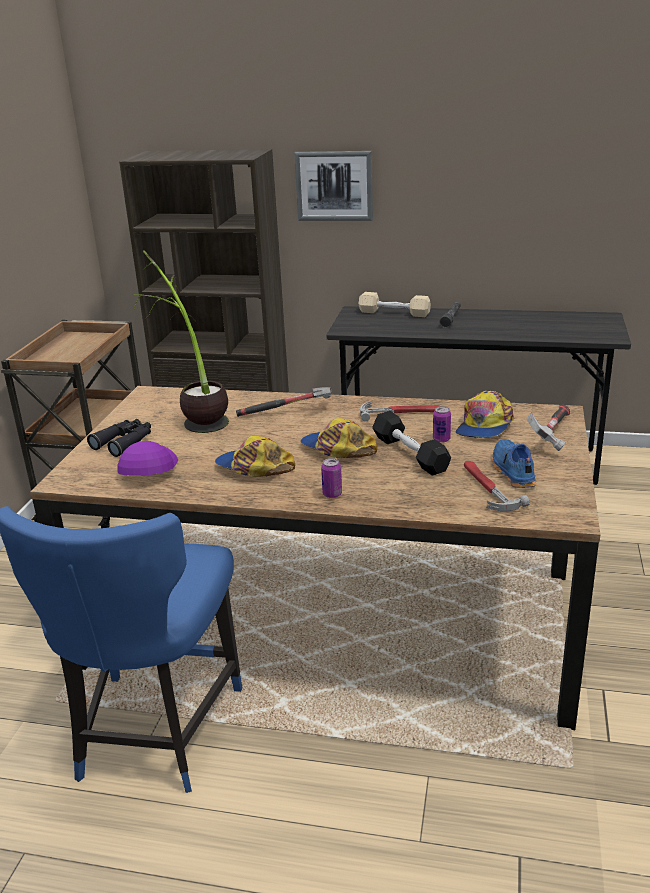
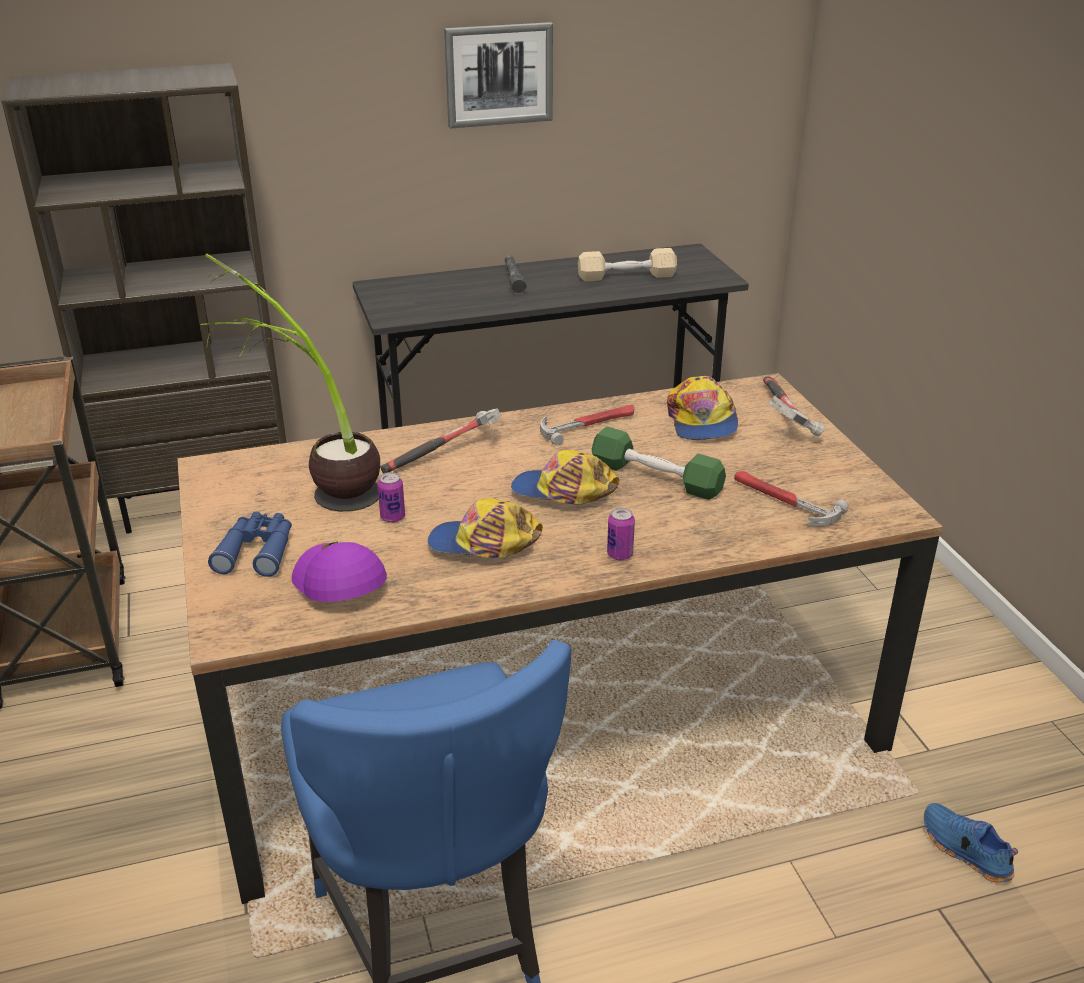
camera: 30 degrees left, 5 degrees up
black binoculars [87,419,151,457] -> blue binoculars [208,512,292,577]
picture [294,151,373,221] -> picture moved to [444,22,553,128]
beige dumbbell [358,292,431,317] -> beige dumbbell moved to [578,248,677,281]
black dumbbell [372,411,451,476] -> green dumbbell [592,426,726,500]
can [433,406,451,443] -> can moved to [377,472,405,523]
blue shoe [492,439,536,488] -> blue shoe moved to [924,803,1018,883]

